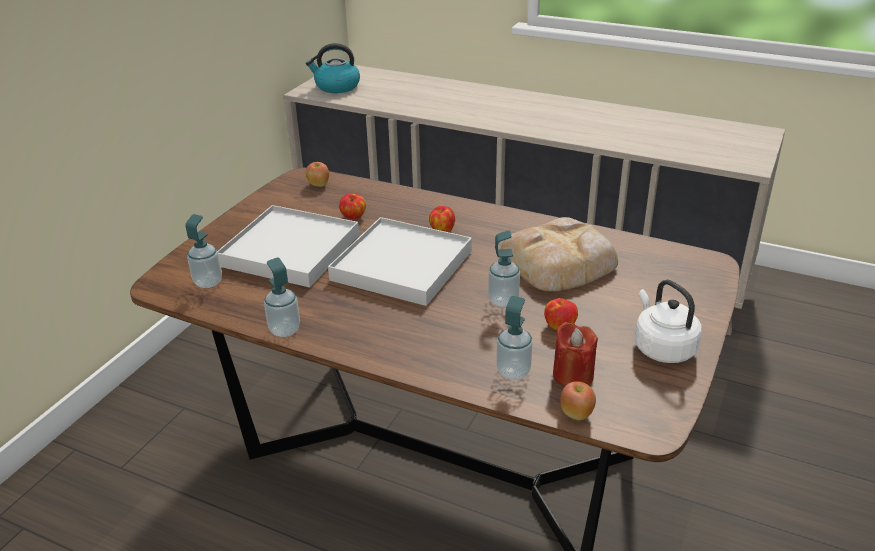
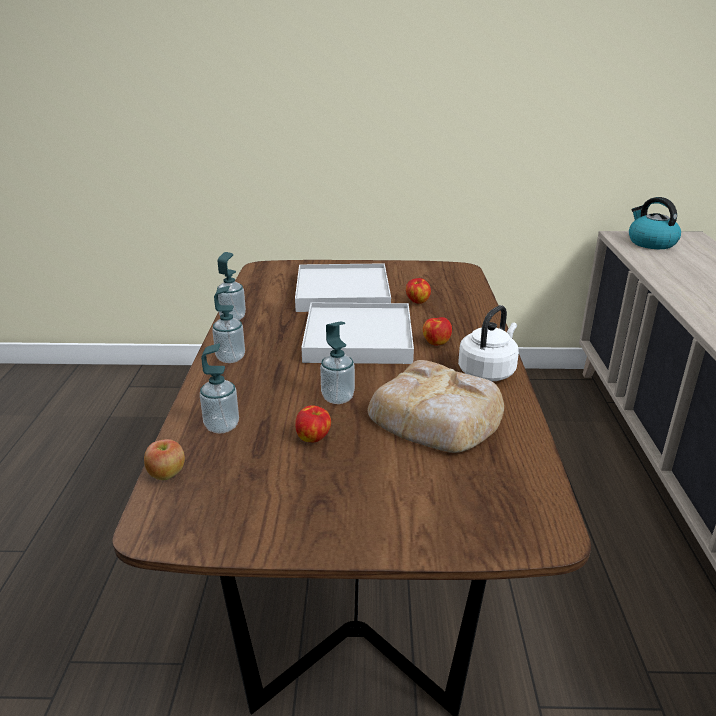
camera: 65 degrees right, 5 degrees down
soap dispenser [185,214,222,288] -> soap dispenser moved to [212,286,245,363]
apple [306,162,329,187] -> none
red candle [553,322,598,387] -> none
white kettle [635,280,702,363] -> white kettle moved to [458,305,519,381]

